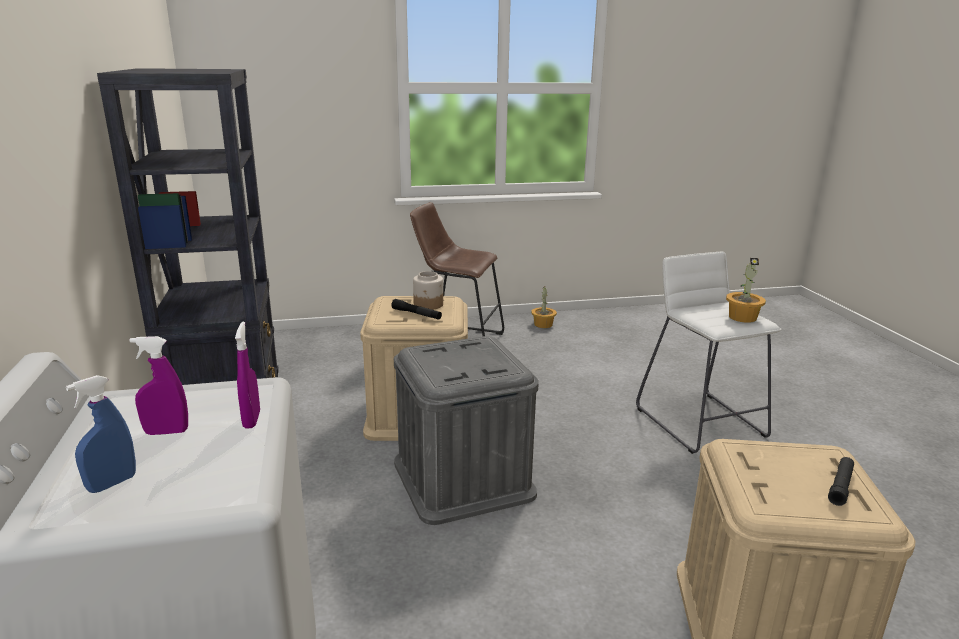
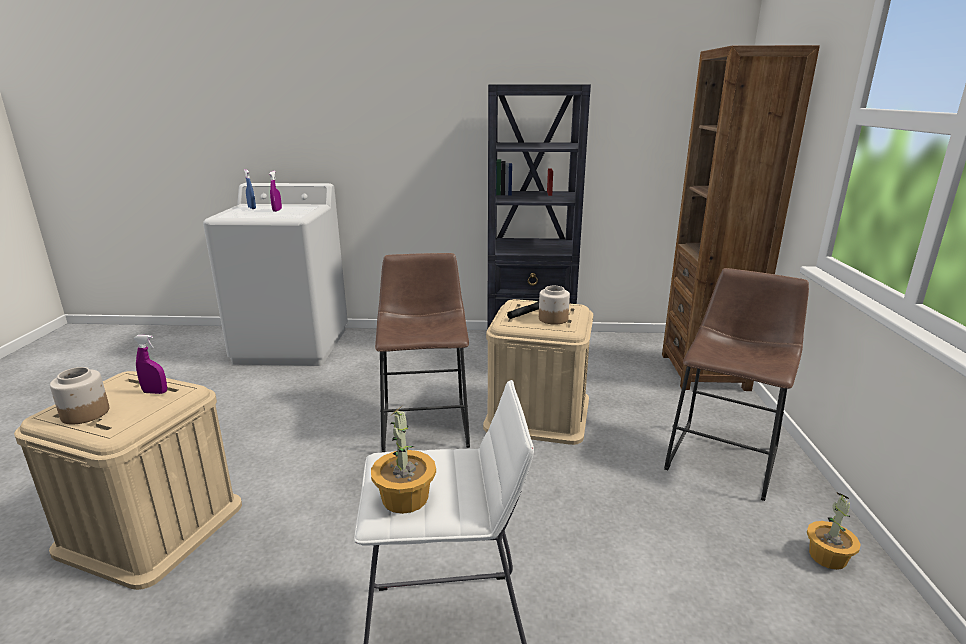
camera: 105 degrees right, 0 degrees up
purple spray bottle [235,322,260,429] -> purple spray bottle moved to [133,335,167,394]
grey storage box [394,336,539,525] -> brown stool [375,253,470,452]
black flashlight [828,457,854,506] -> jar [50,367,109,424]
none -> brown bookcase [662,45,820,391]

